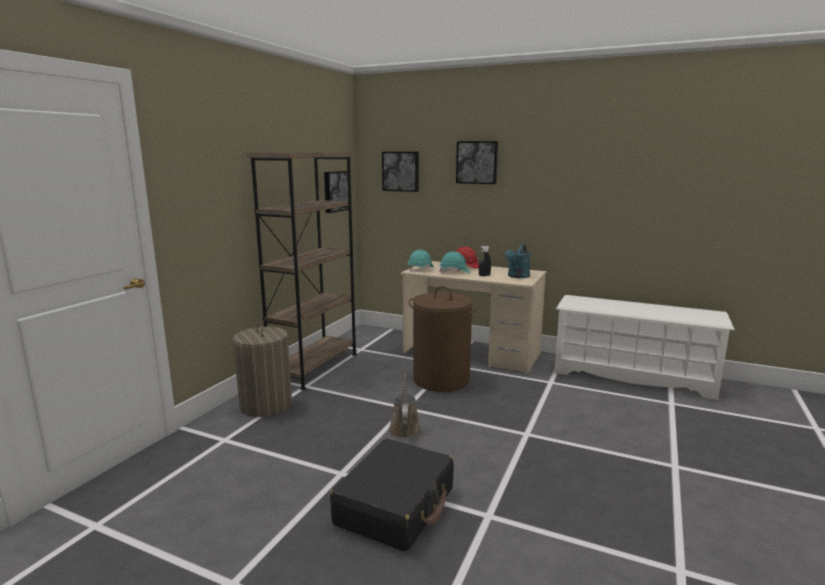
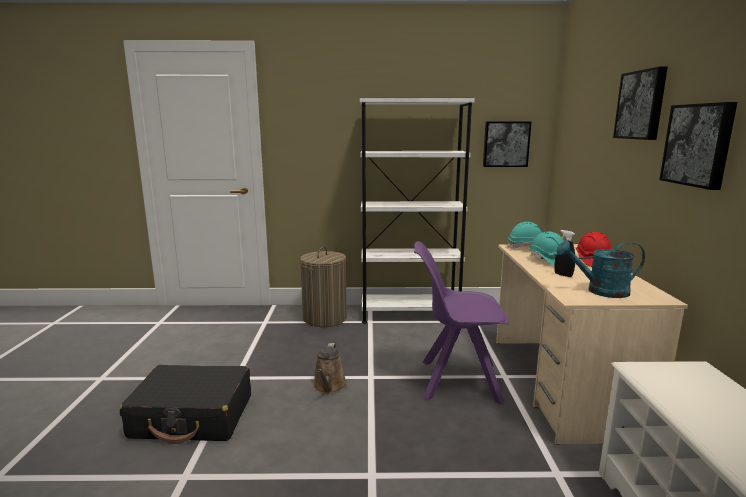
camera: 65 degrees right, 0 degrees up
brown bookcase [247,153,357,390] -> white bookcase [360,98,475,324]
picture [382,152,419,192] -> picture moved to [659,102,737,190]
brown watering can [388,373,421,438] -> brown watering can turned 120 degrees clockwise [313,343,347,394]
brown laundry basket [409,286,477,392] -> purple chair [414,241,509,404]

